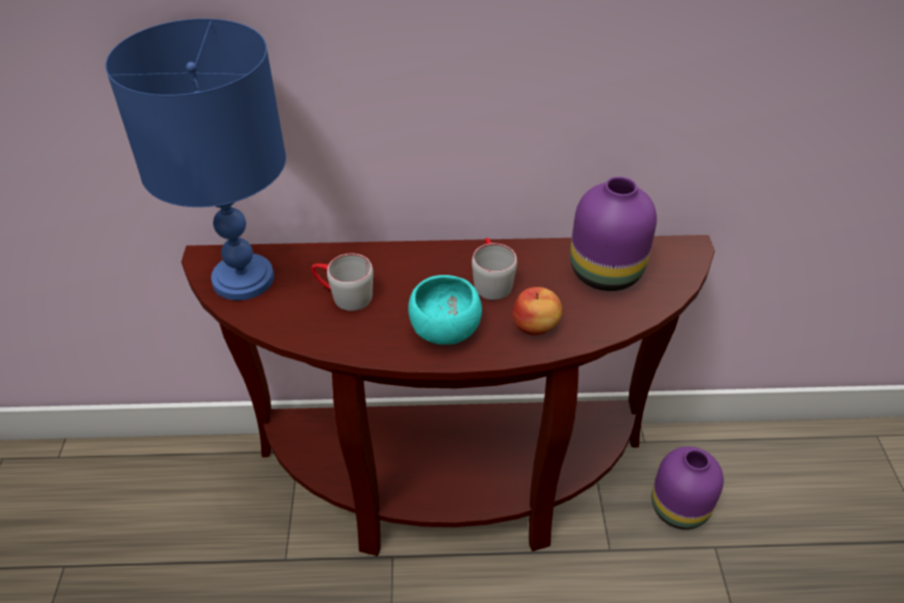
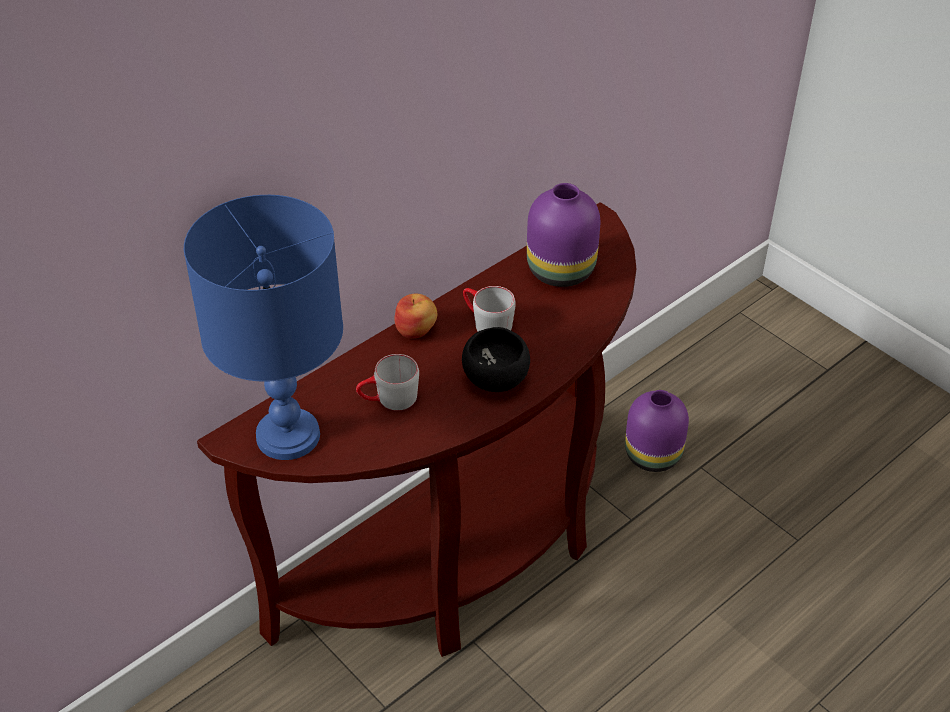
camera: 40 degrees left, 0 degrees up
turquoise bowl [408,275,482,345] -> black bowl [462,327,530,392]
apple [512,287,563,335] -> apple moved to [395,294,437,338]

